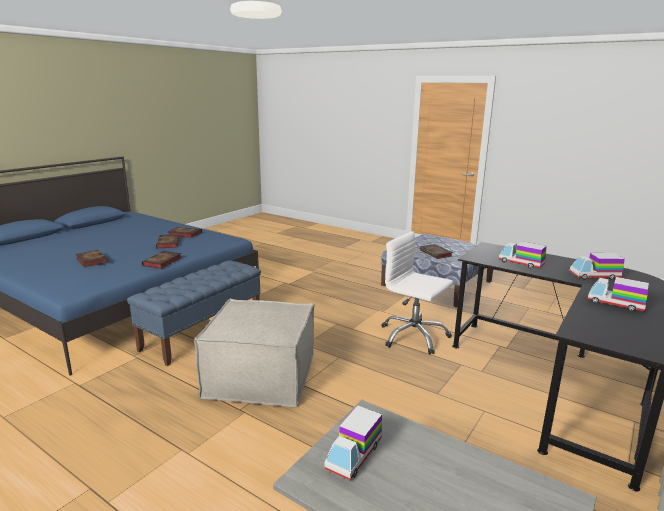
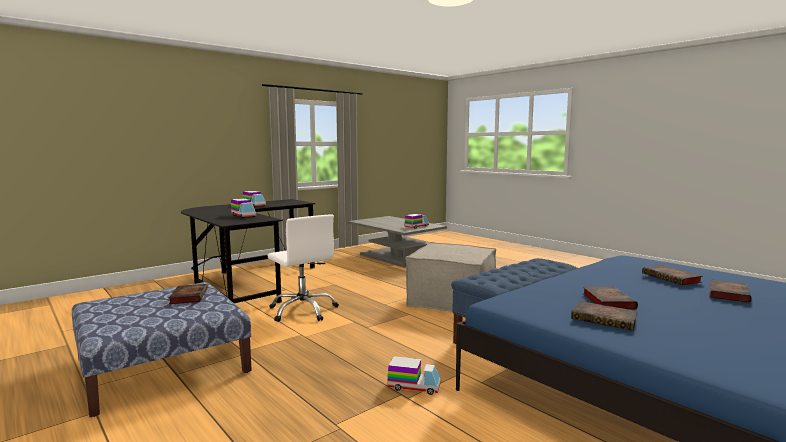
camera: 165 degrees left, 10 degrees down
book [142,251,182,269] -> book moved to [709,280,752,303]
toy truck [570,253,625,280] -> toy truck moved to [387,356,441,395]

